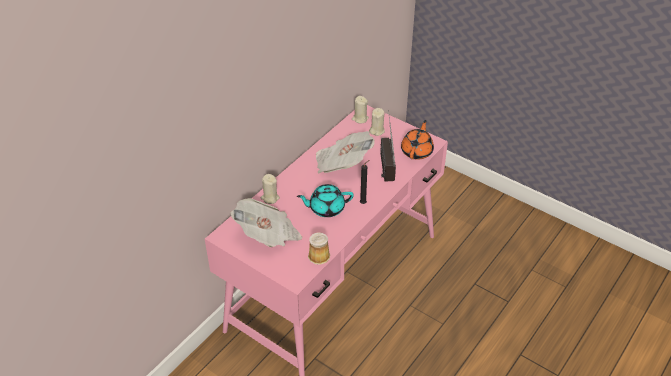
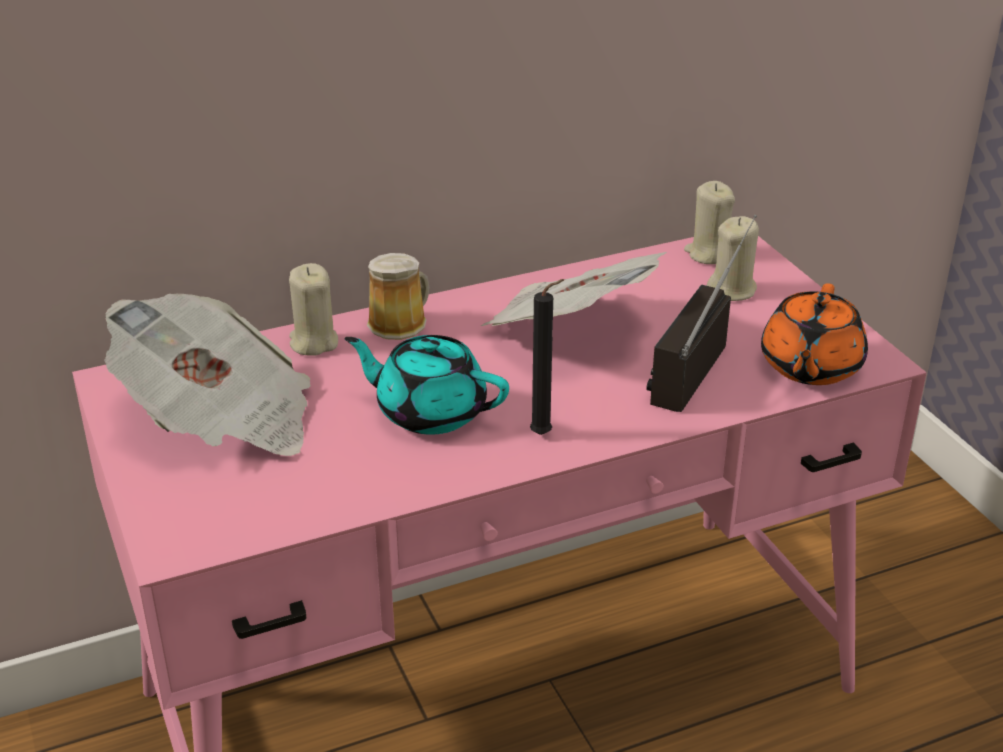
camera: 30 degrees right, 10 degrees down
mug [308,233,330,265] -> mug moved to [367,253,429,340]
orange teapot [401,120,434,160] -> orange teapot turned 150 degrees clockwise [761,283,868,385]

